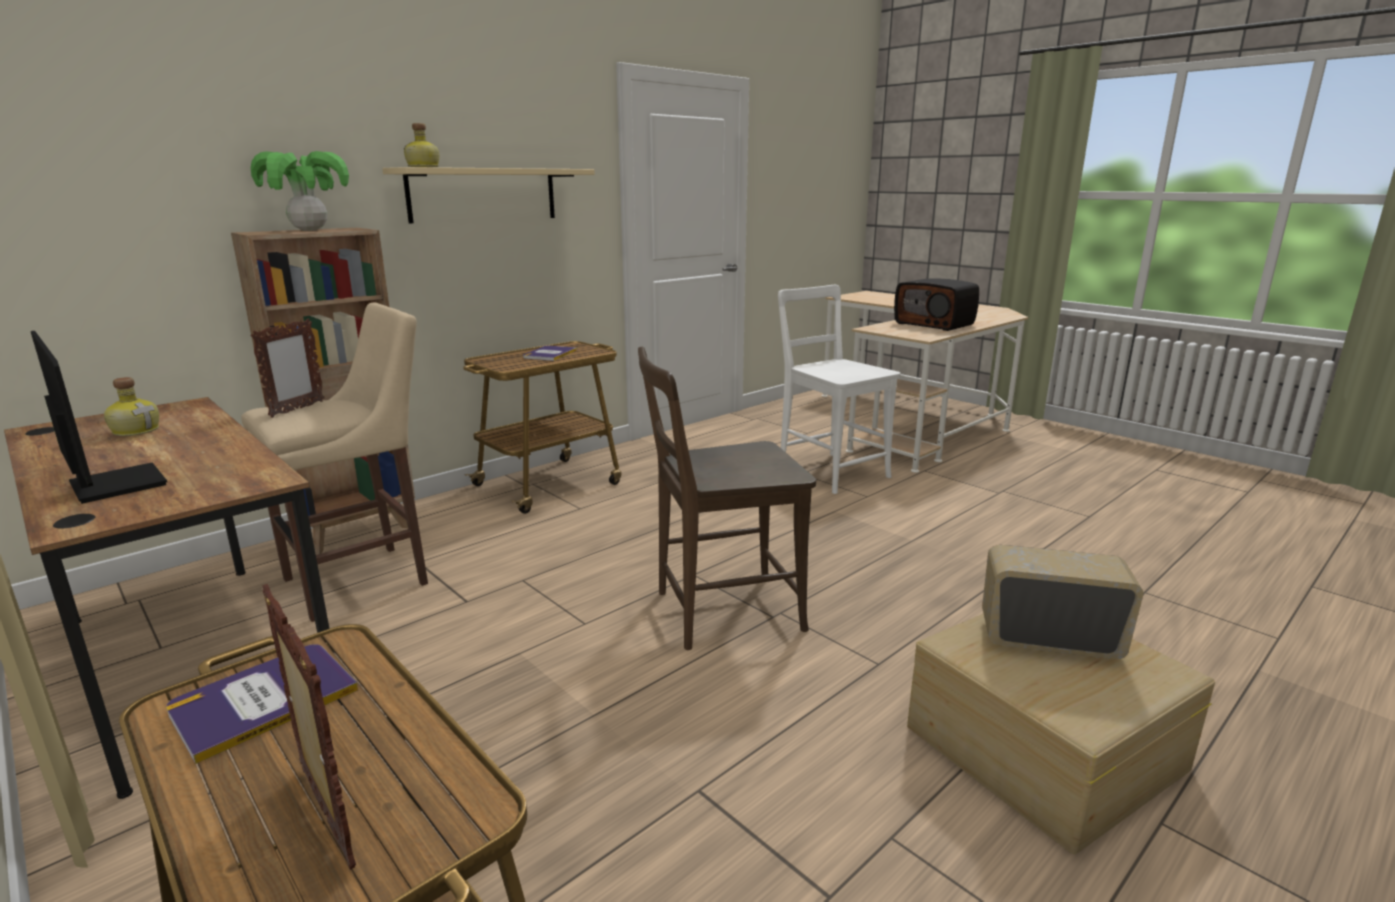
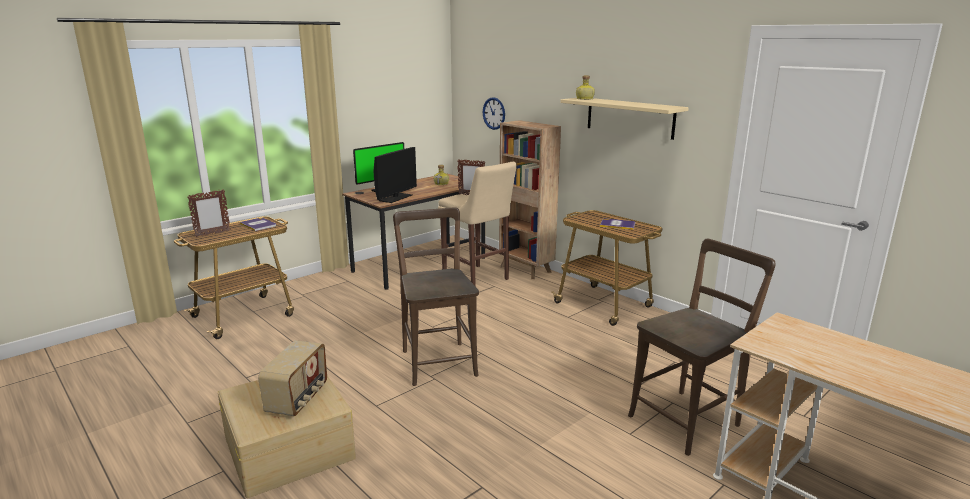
camera: 90 degrees right, 0 degrees up
potted plant [251,151,349,231] -> none
white chair [778,285,900,494] -> brown chair [628,239,776,456]
radio [894,278,979,331] -> none
none -> monitor [374,147,417,203]
none -> wall clock [483,97,505,130]

